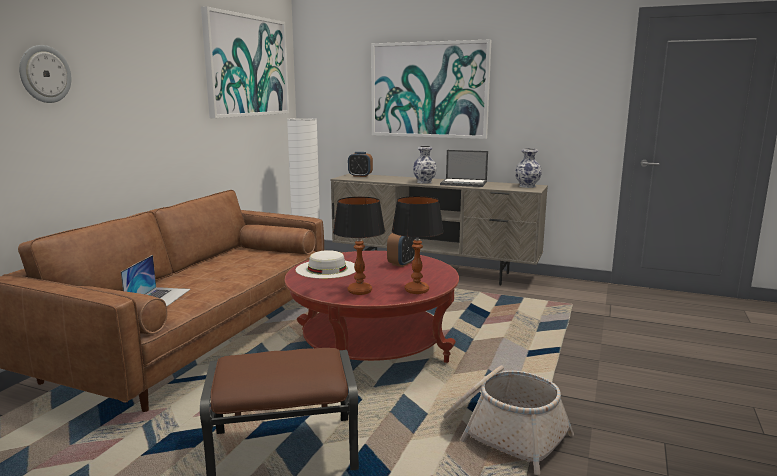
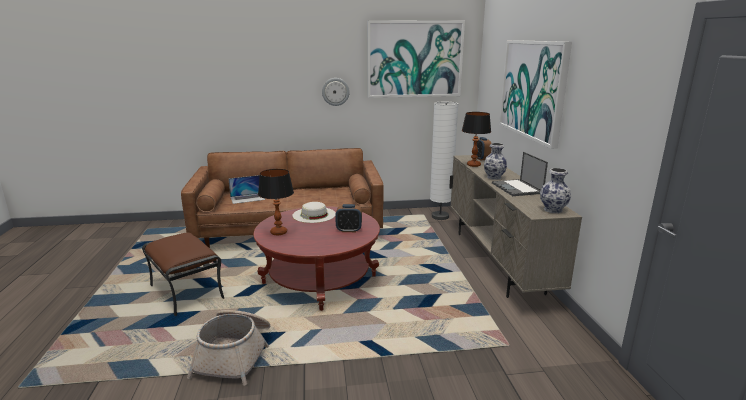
camera: 60 degrees right, 5 degrees up
wall clock [19,45,71,103] -> wall clock moved to [322,78,350,106]
table lamp [392,196,444,294] -> table lamp moved to [462,112,491,167]

